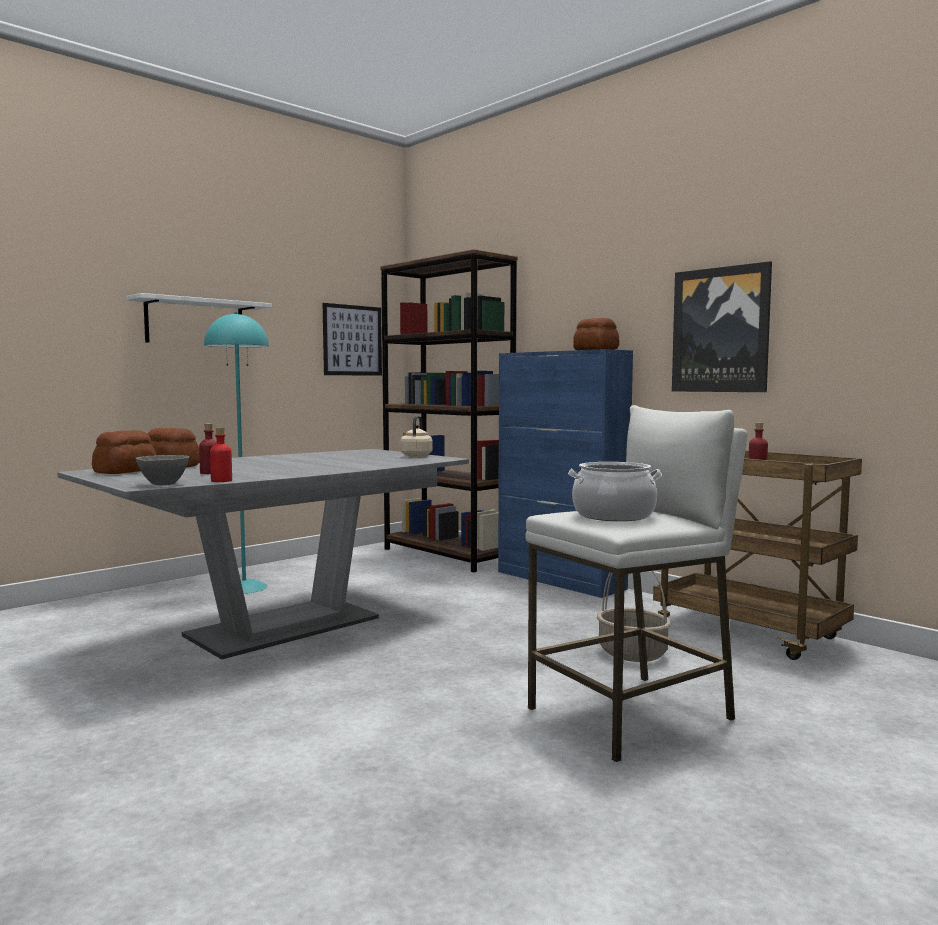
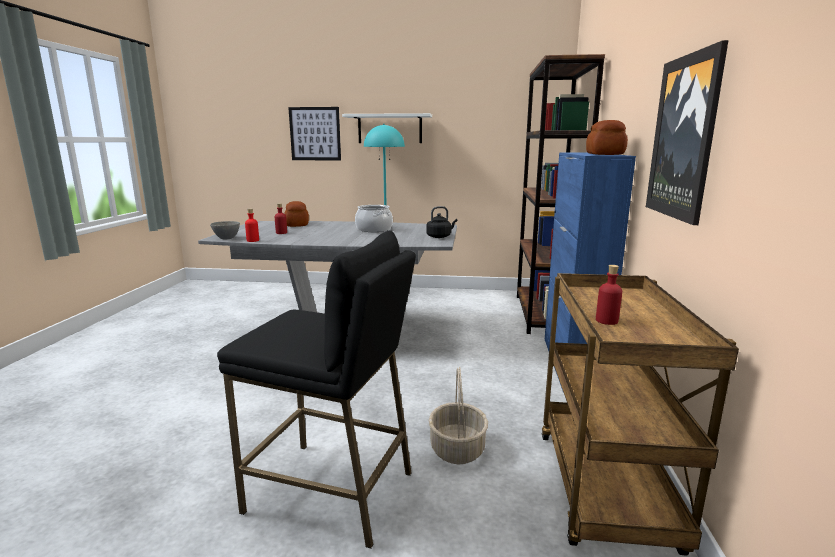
camera: 50 degrees right, 10 degrees up
bread [92,430,156,474] -> none
picture [322,303,382,376] -> picture moved to [288,107,341,160]
beige kettle [400,416,433,457] -> black kettle [427,206,457,238]
white stool [525,405,747,762] -> black stool [217,230,416,549]
cooking pot [568,462,662,521] -> cooking pot moved to [355,205,393,232]

